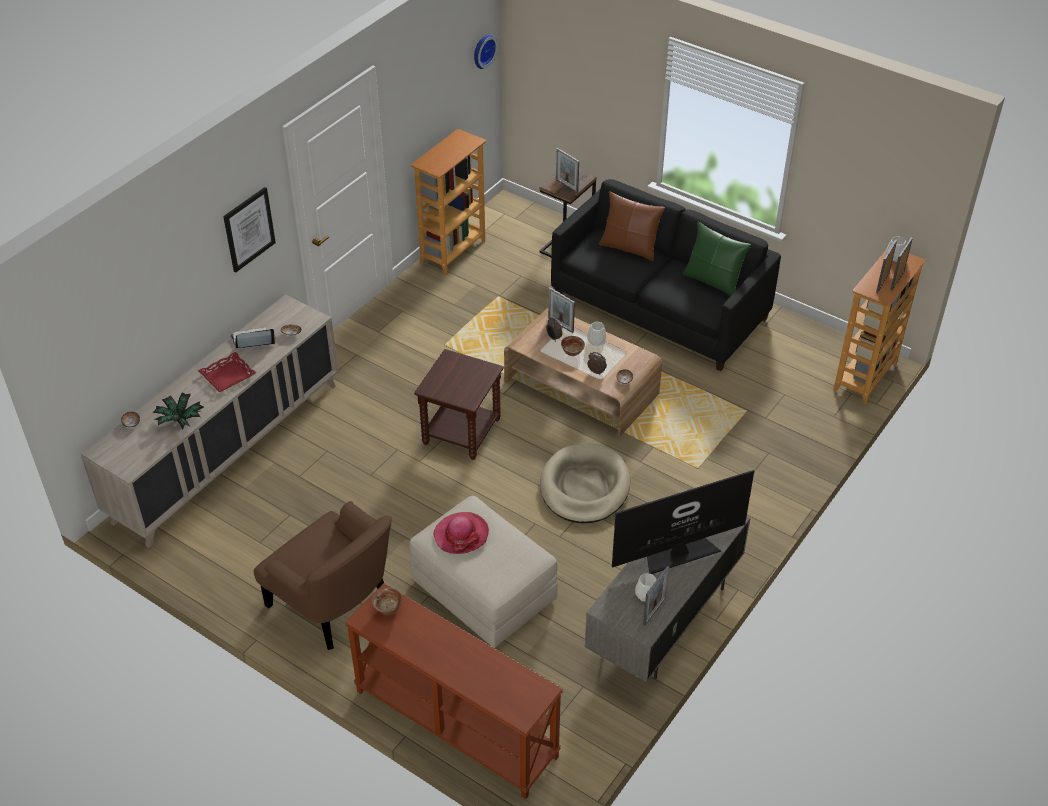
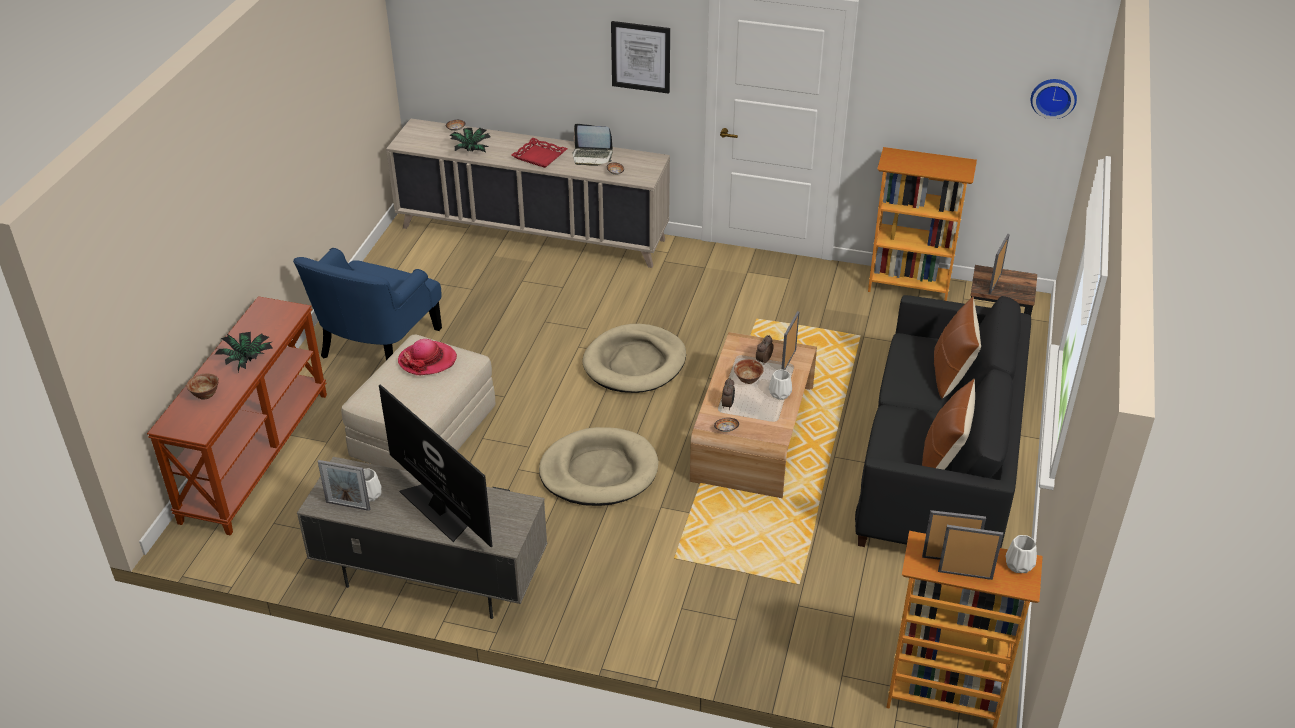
camera: 70 degrees right, 5 degrees down
laptop [230,327,276,348] -> laptop turned 135 degrees clockwise [573,124,613,166]
brown armchair [254,501,392,650] -> blue armchair [293,248,442,360]
bowl [372,588,402,615] -> bowl moved to [186,373,219,400]
brown side table [414,349,504,460] -> beige dog bed [583,324,686,393]
green pillow [683,221,751,296] -> brown pillow [922,378,975,470]
none -> potted plant [214,332,273,372]

